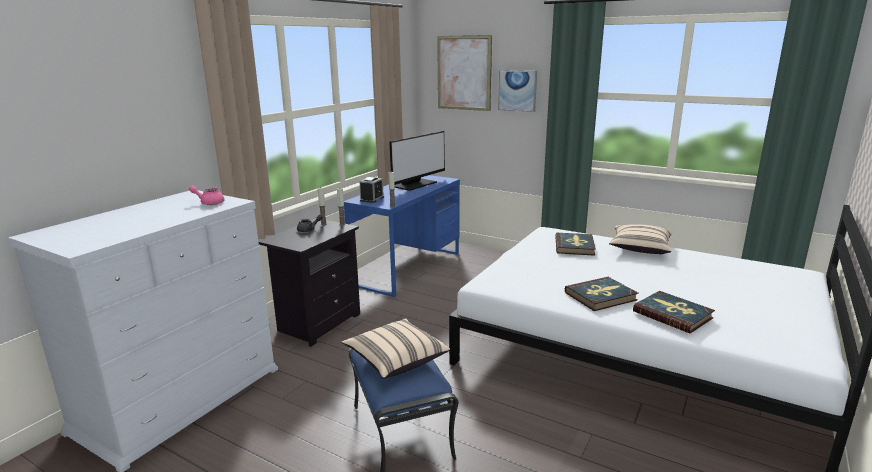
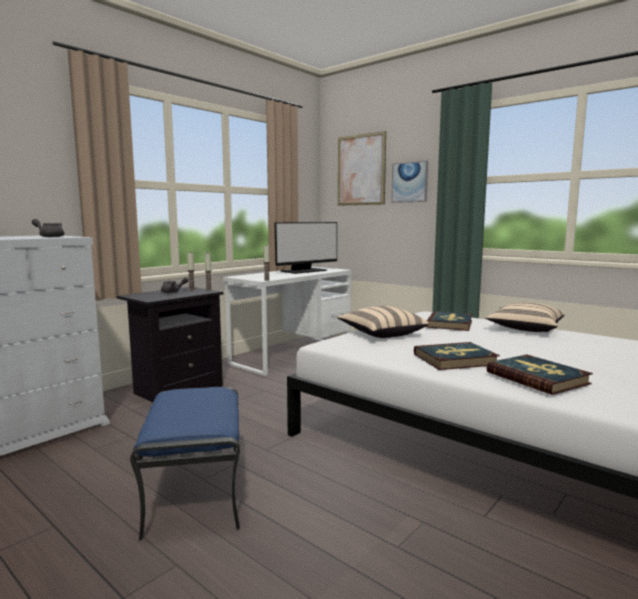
camera: 10 degrees right, 10 degrees down
pink teapot [189,186,225,205] -> grey teapot [32,219,64,237]
beige pillow [342,318,450,379] -> beige pillow moved to [337,306,429,338]
blue desk [344,175,460,297] -> white desk [223,267,352,376]
alarm clock [359,177,384,203] -> none

